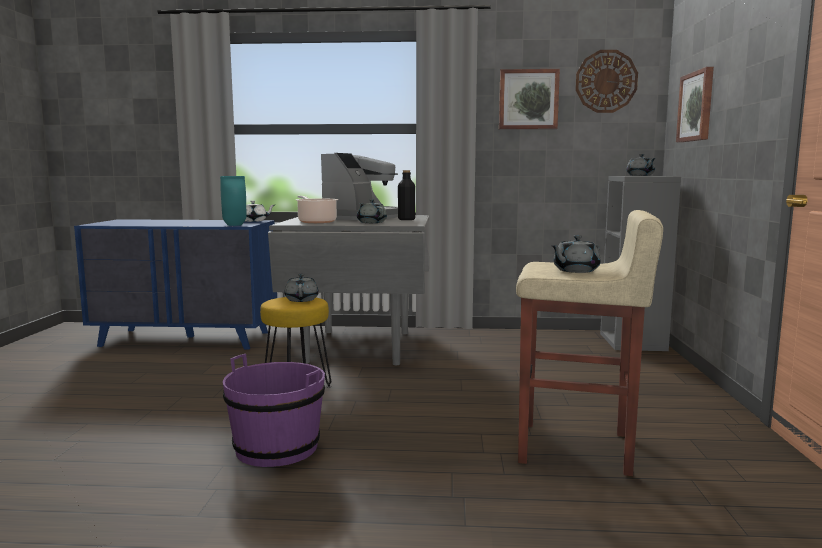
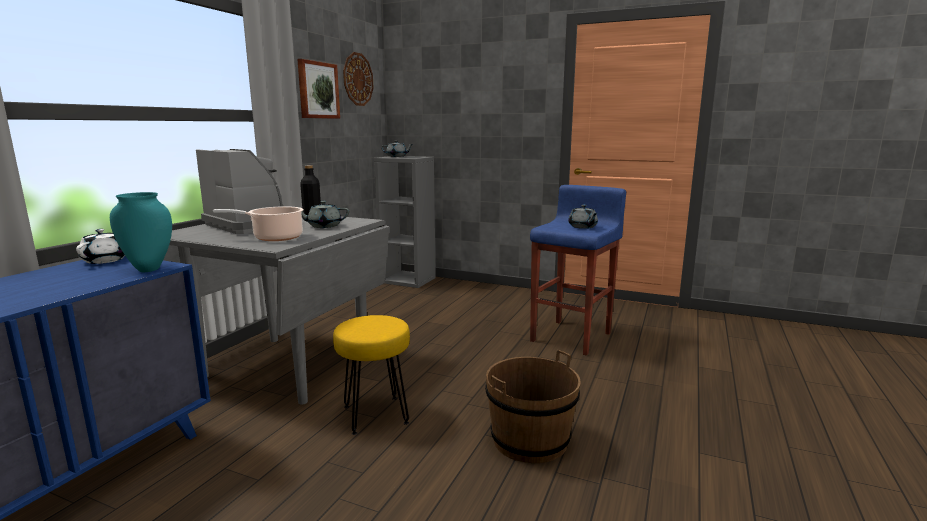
camera: 70 degrees left, 5 degrees up
purple bucket [223,354,325,467] -> brown bucket [485,350,581,463]
grey teapot [284,274,319,302] -> none
beige stool [516,210,663,476] -> blue stool [530,185,626,356]
picture [676,67,714,142] -> none

